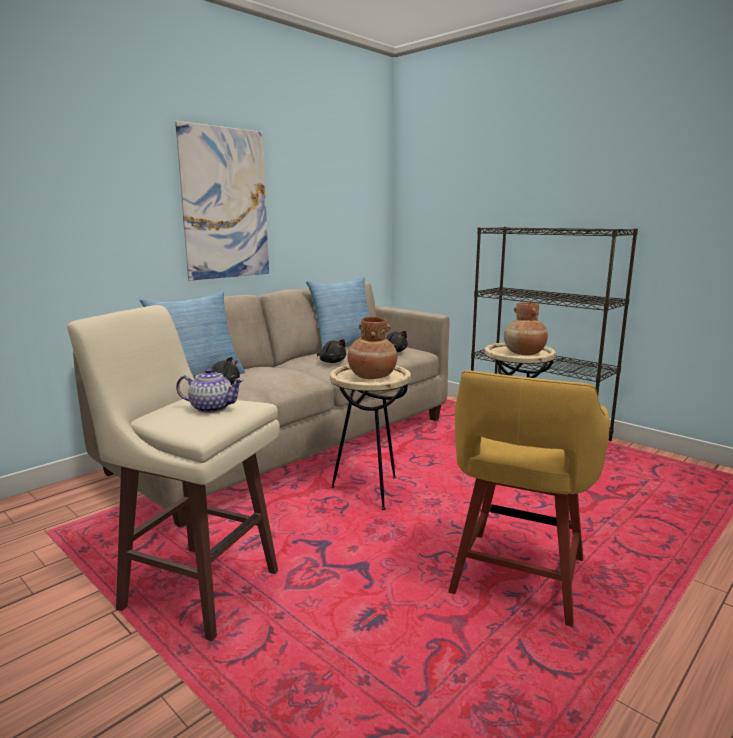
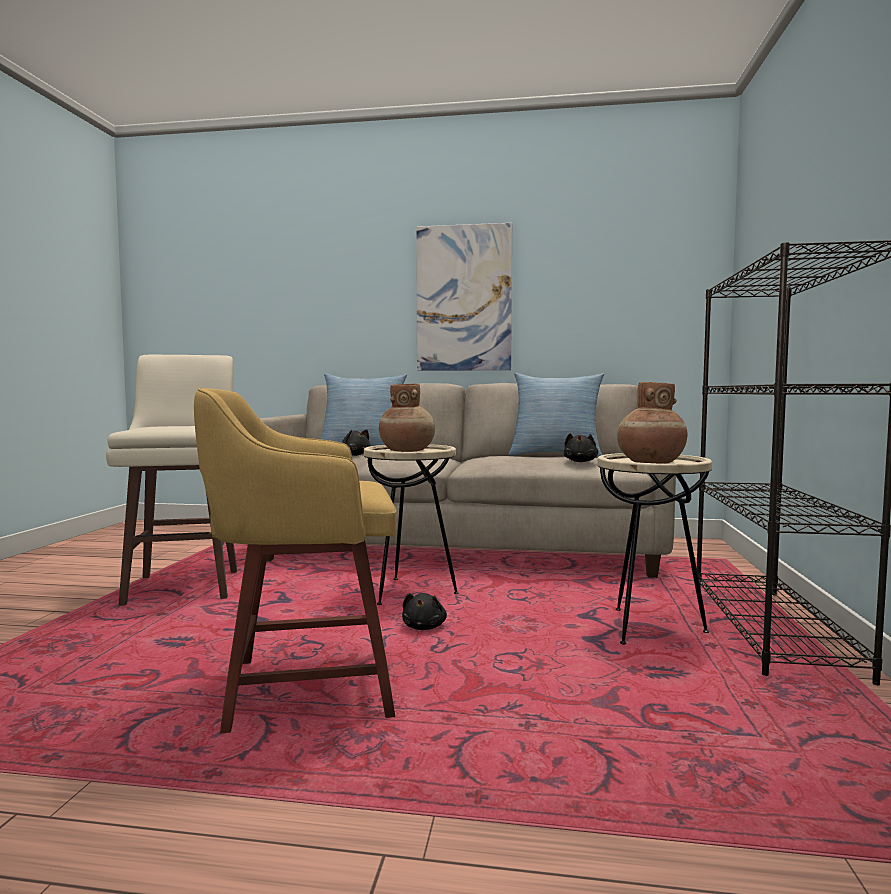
camera: 55 degrees right, 10 degrees down
teapot [176,368,244,413] -> none
black plush toy [317,339,347,363] -> black plush toy moved to [402,593,447,630]

